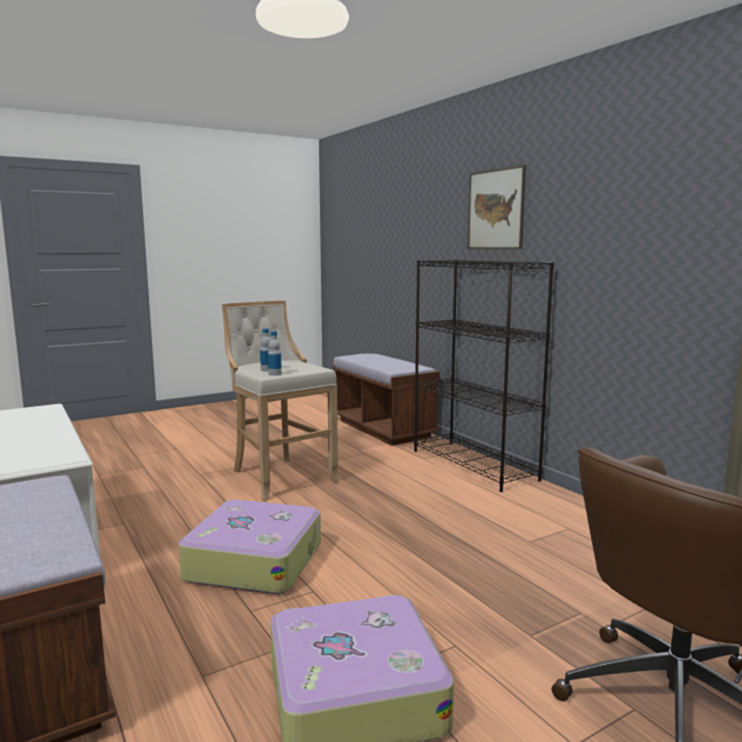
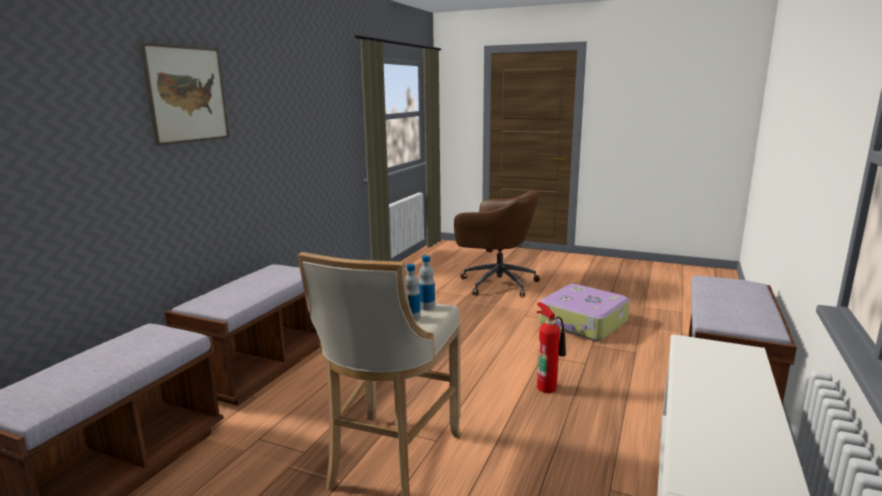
camera: 125 degrees left, 5 degrees up
suitcase [179,500,321,594] -> fire extinguisher [536,302,566,393]
black bookcase [414,260,554,492] -> brown bench [165,264,321,405]

